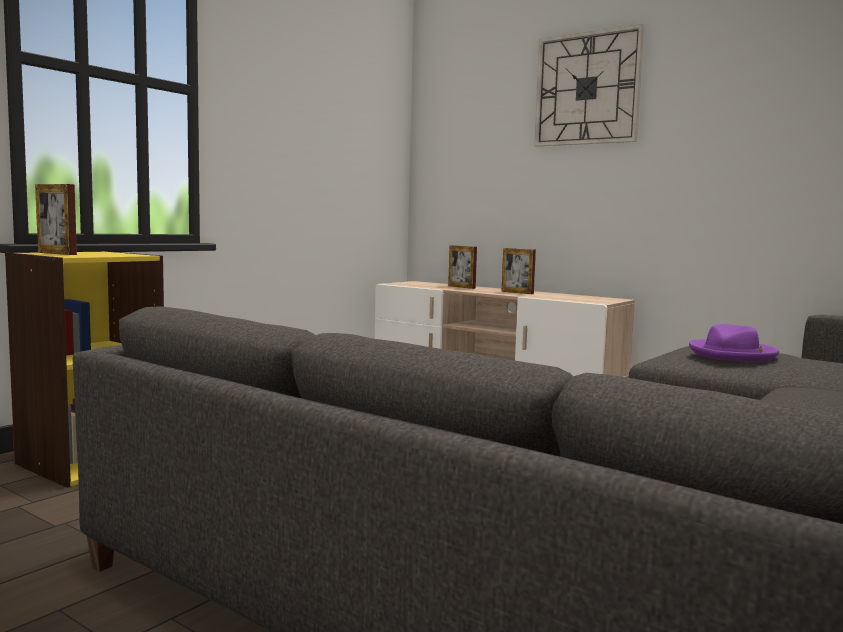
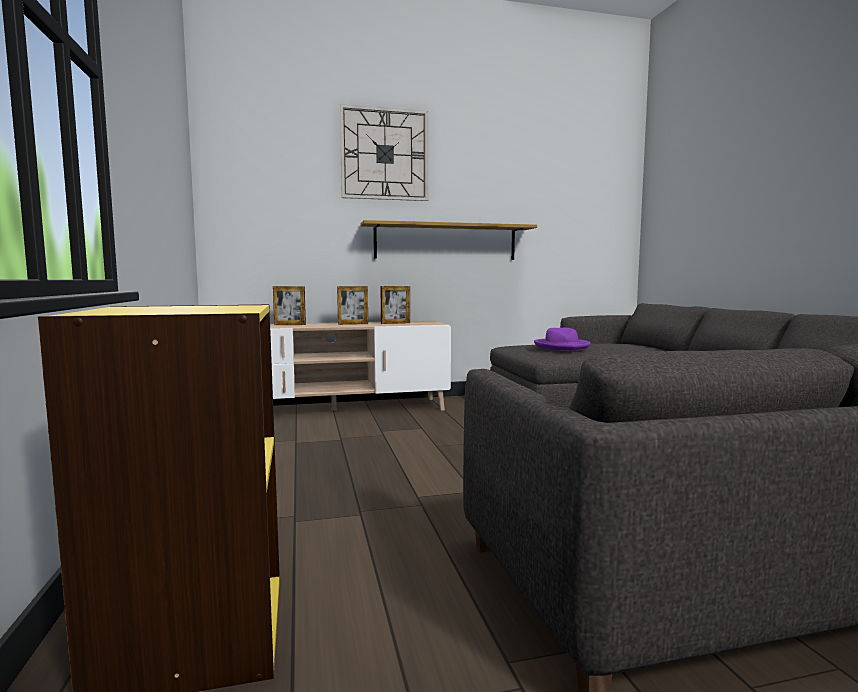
camera: 50 degrees left, 0 degrees up
picture frame [35,184,77,255] -> picture frame moved to [380,286,410,324]
none -> shelf [360,220,537,260]

